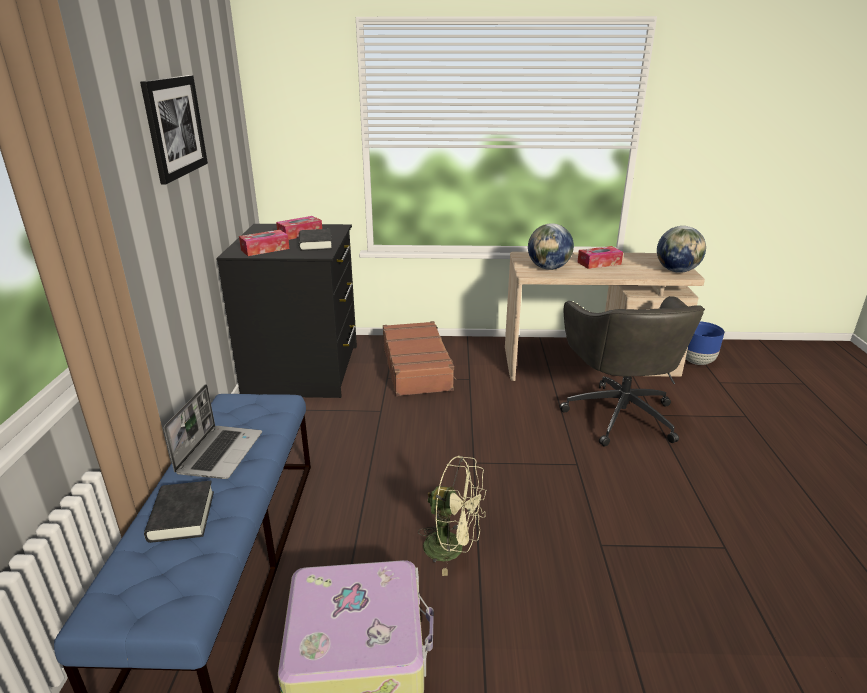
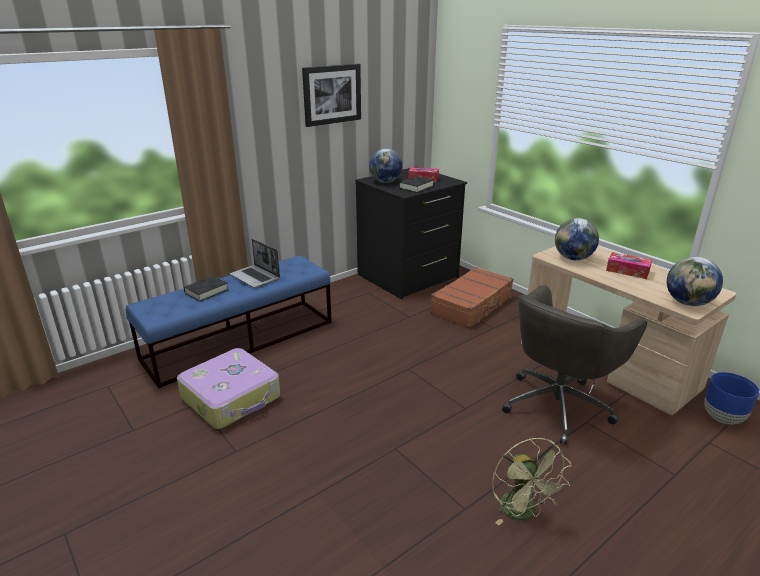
camera: 50 degrees right, 0 degrees up
laptop [164,384,262,479] -> laptop turned 75 degrees clockwise [230,239,280,288]
tissue box [239,230,289,256] -> globe [369,149,402,183]
green fan [418,456,487,576] -> green fan moved to [492,438,572,526]

